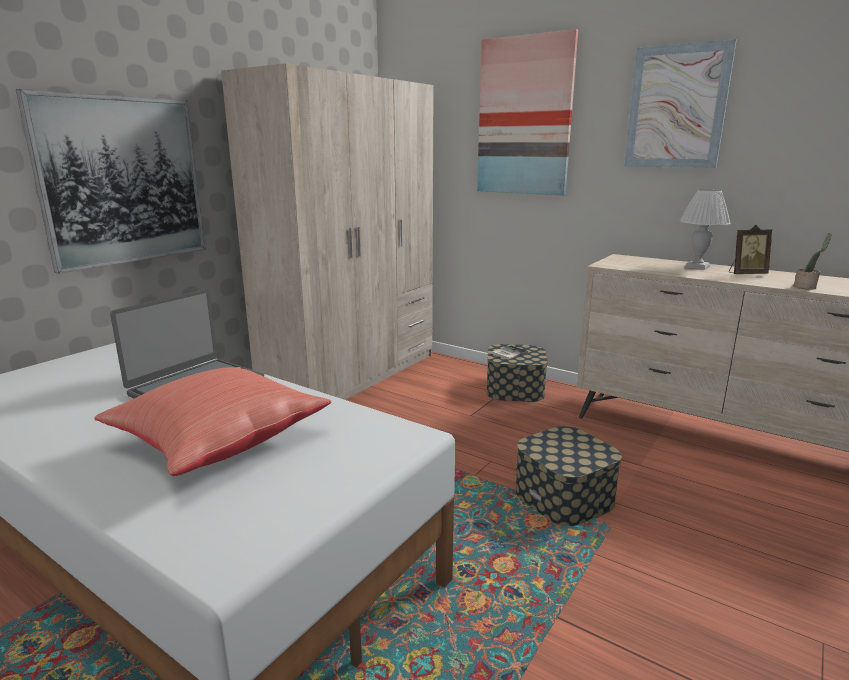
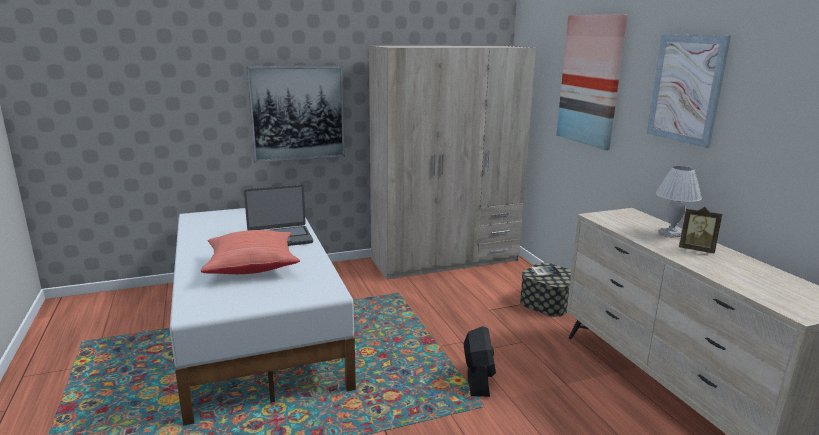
camera: 35 degrees right, 0 degrees up
storage box [516,426,622,526] -> black fan [464,326,496,397]
potted plant [794,233,832,290] -> none

